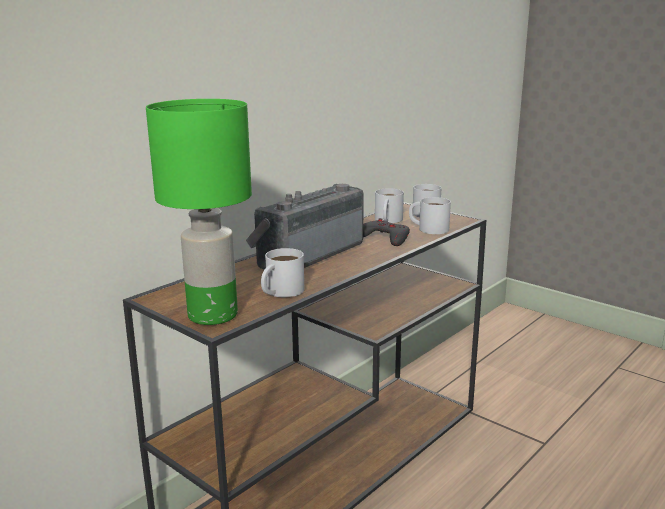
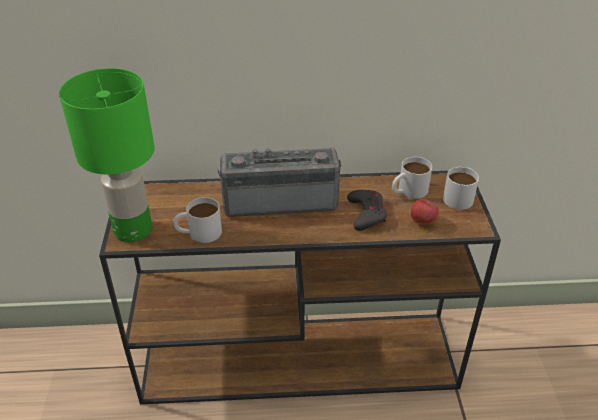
camera: 45 degrees right, 20 degrees up
white mug [409,197,451,234] -> apple [411,199,439,225]

